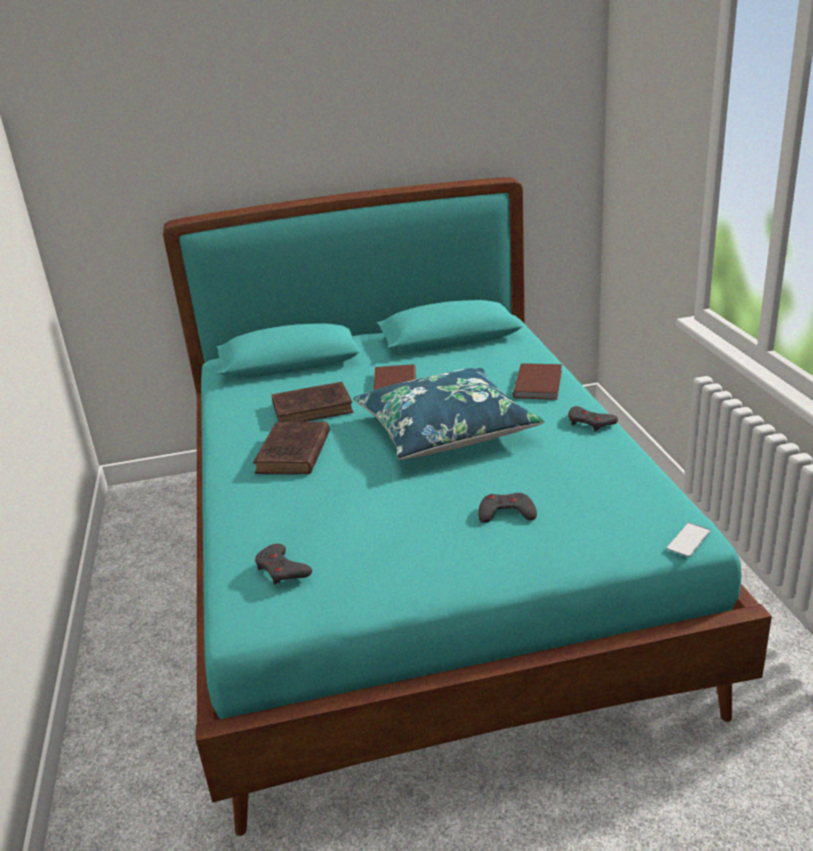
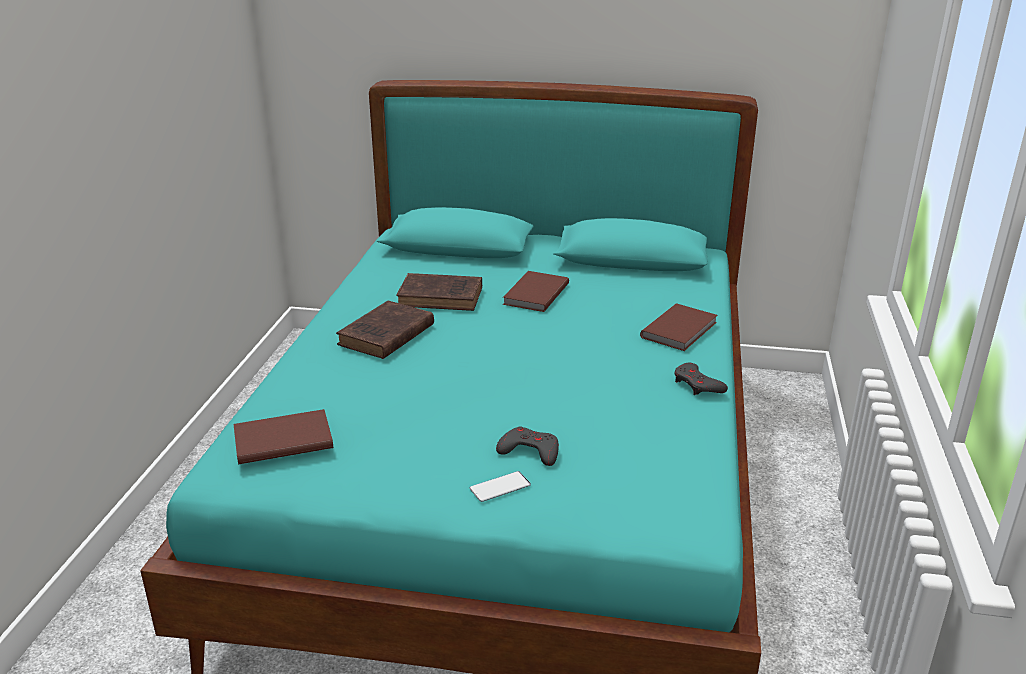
camera: 20 degrees right, 0 degrees up
grey game controller [255,544,312,584] -> brown book [233,409,333,465]
blue pillow [353,368,545,460] -> none
phone [666,523,711,557] -> phone moved to [469,471,531,502]

